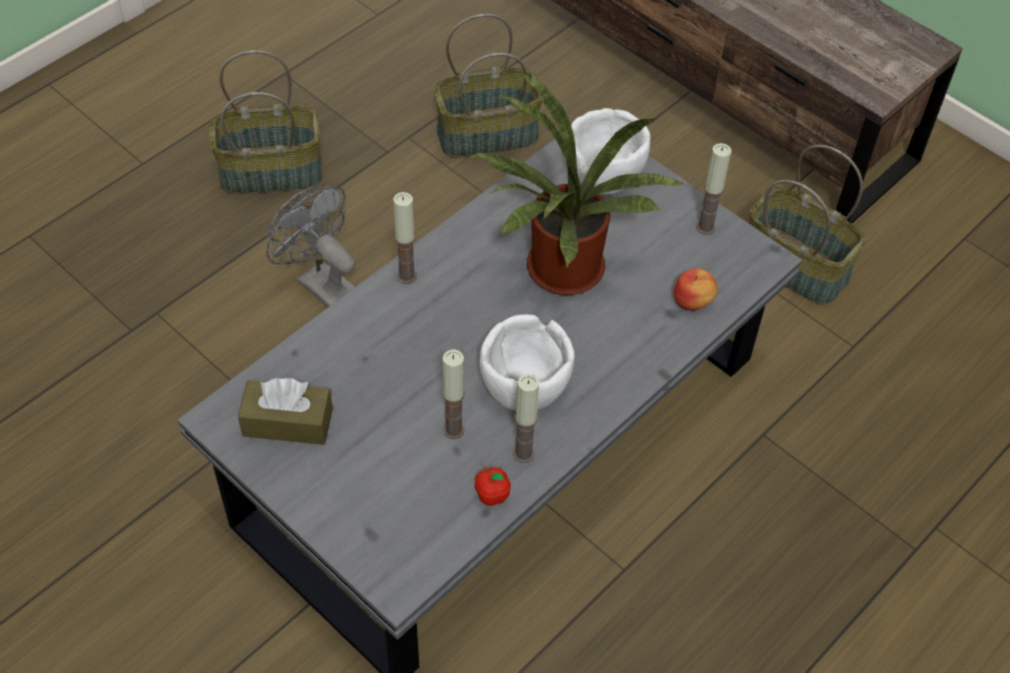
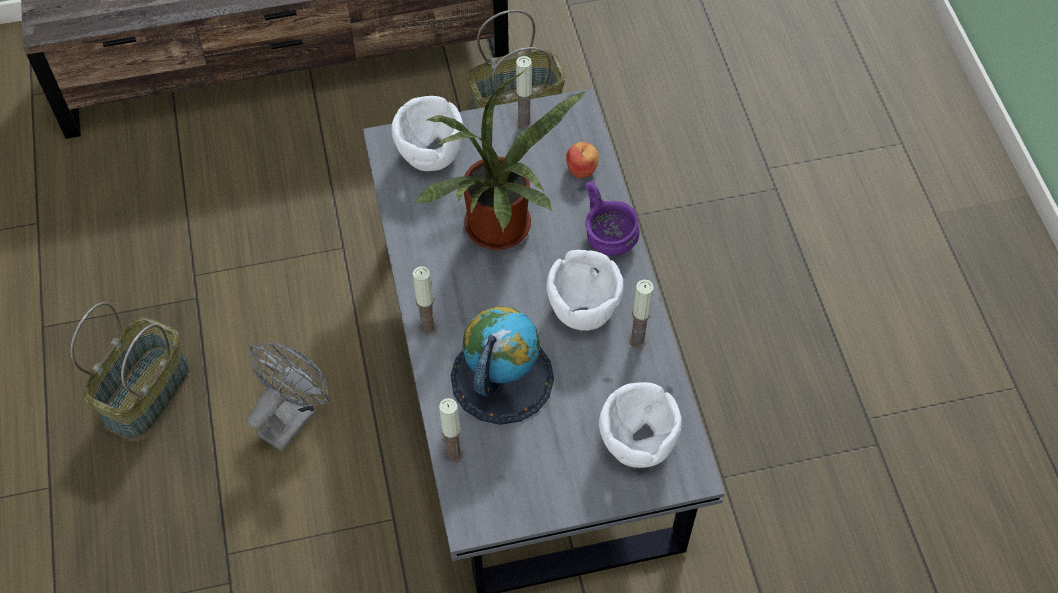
camera: 55 degrees left, 5 degrees up
brown tissue box [238,378,333,445] -> none
grey fan [266,186,355,307] -> grey fan turned 135 degrees clockwise [248,342,330,452]
basket [434,14,542,158] -> none
candle [442,349,465,439] -> candle moved to [439,398,463,463]
apple [475,466,511,506] -> none
none -> globe [451,306,554,425]
none -> purple bowl [584,181,639,256]
none -> white bowl [599,382,682,468]

